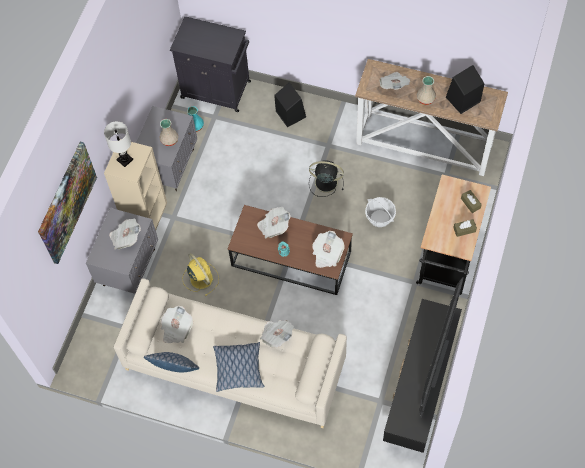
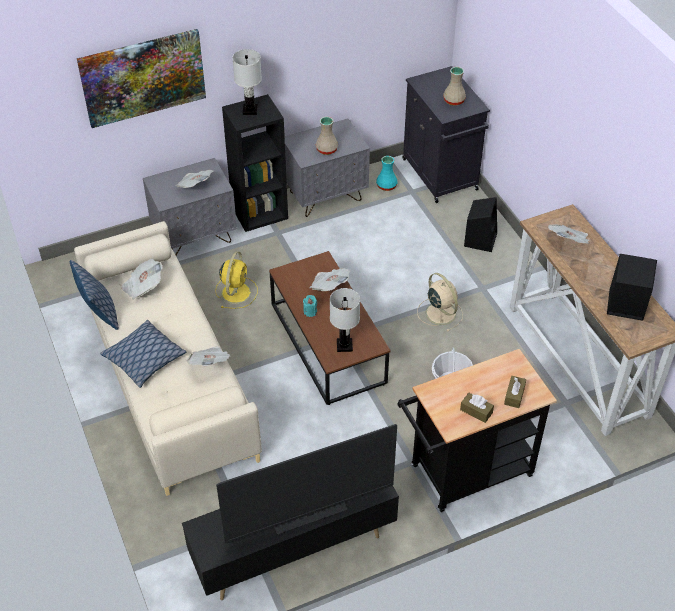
camera: 45 degrees right, 15 degrees down
beige bookcase [104,139,167,230] -> black bookcase [222,94,288,232]
black fan [309,160,344,197] -> beige fan [417,273,463,331]
newspaper [312,231,345,268] -> white table lamp [330,288,360,352]
beige vase [417,76,436,105] -> beige vase moved to [443,67,466,106]

